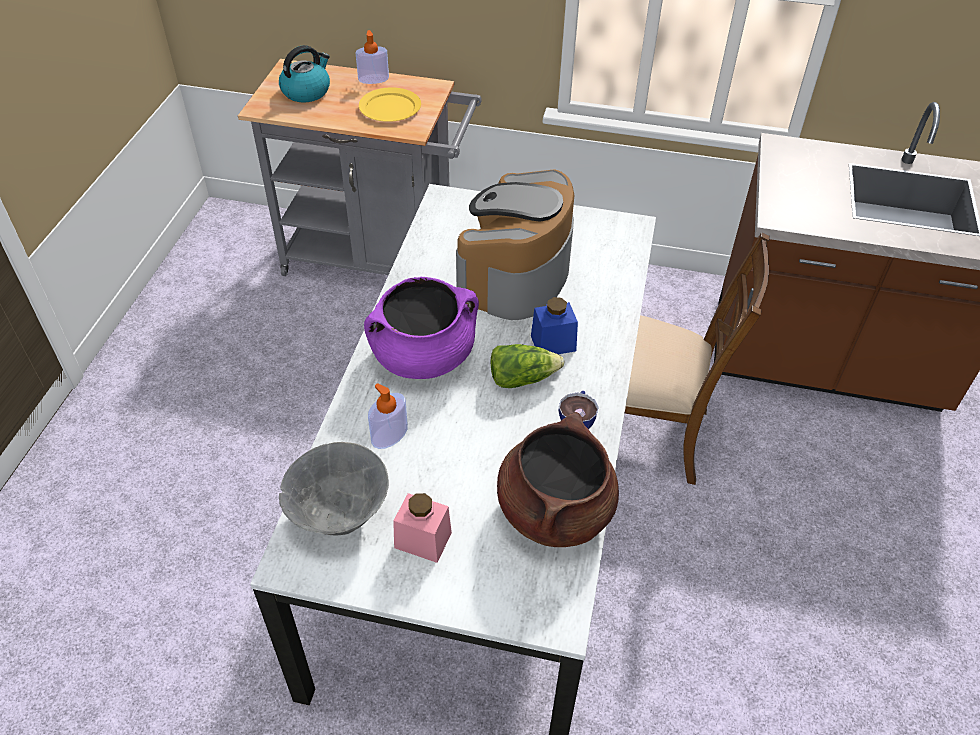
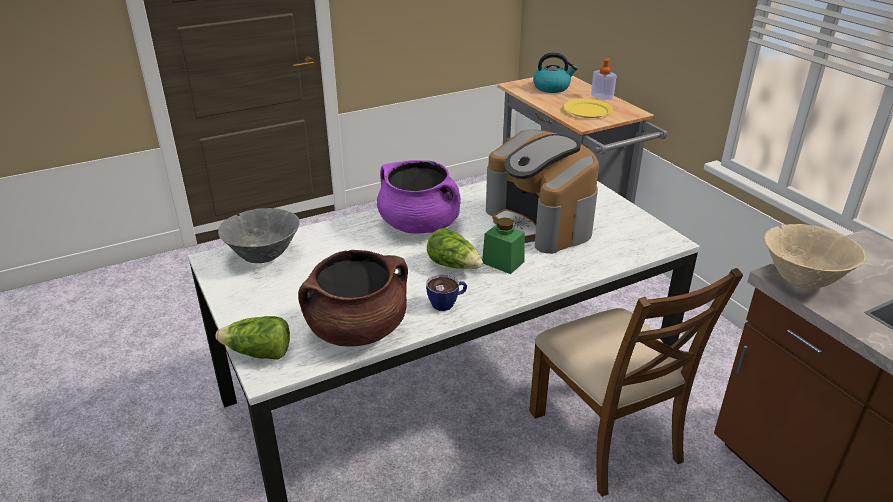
camera: 50 degrees right, 15 degrees down
soap dispenser [368,383,408,449] -> none
pink jar [393,493,452,563] -> none
coffee machine [456,169,574,320] -> coffee machine turned 105 degrees counterclockwise [486,129,599,254]
blue jar [531,297,578,354] -> green jar [482,218,525,274]
none -> lettuce [216,316,290,360]
none -> beige bowl [764,224,865,289]

